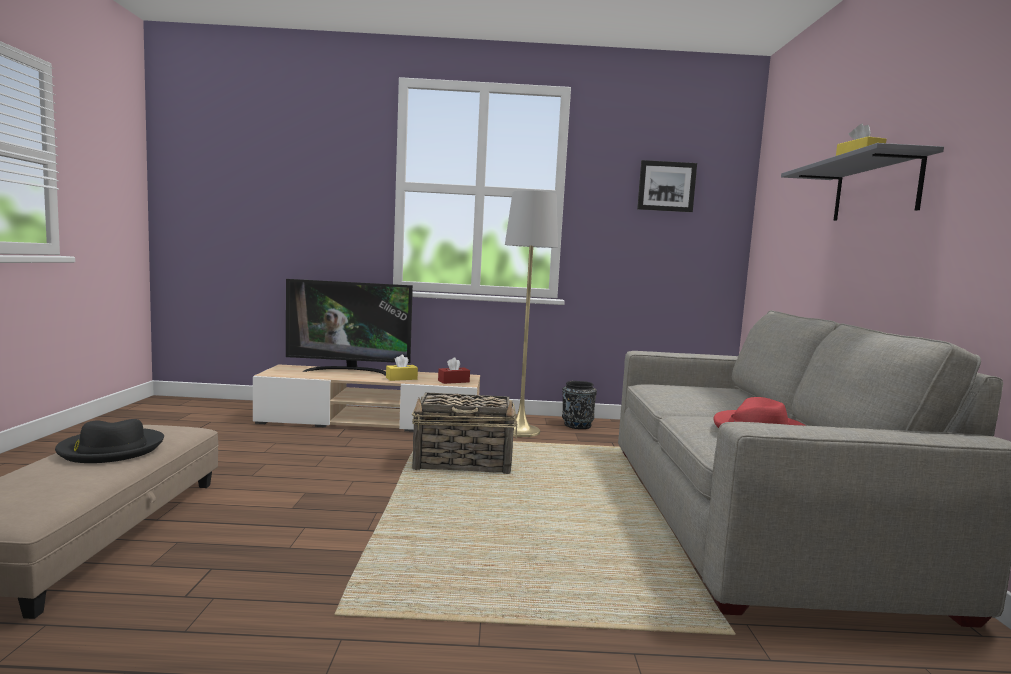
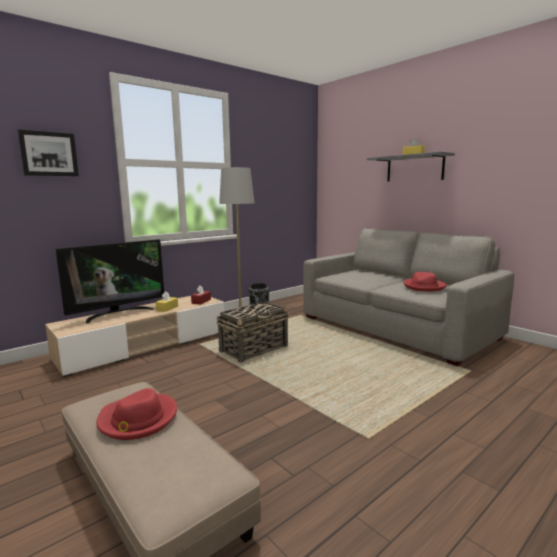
camera: 40 degrees left, 5 degrees up
black hat [55,419,164,463] -> red hat [96,388,177,440]
picture [637,160,697,212] -> picture moved to [18,129,79,176]

